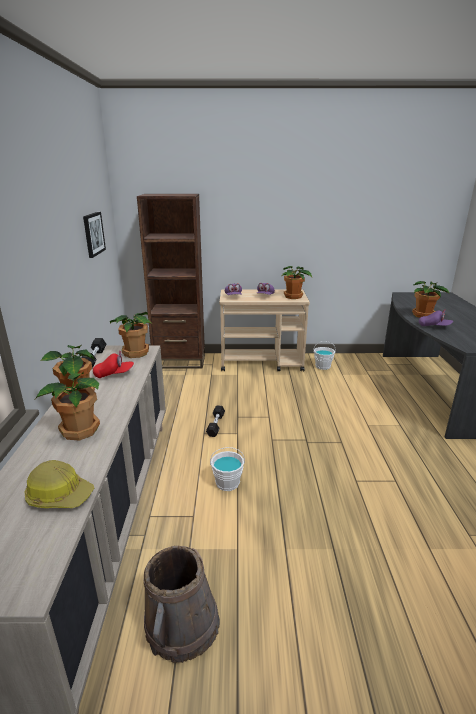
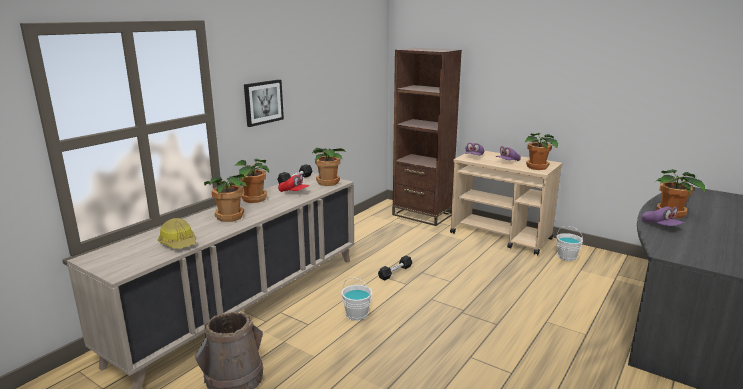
camera: 35 degrees right, 5 degrees down
picture [83,212,106,258] -> picture moved to [244,79,284,127]

